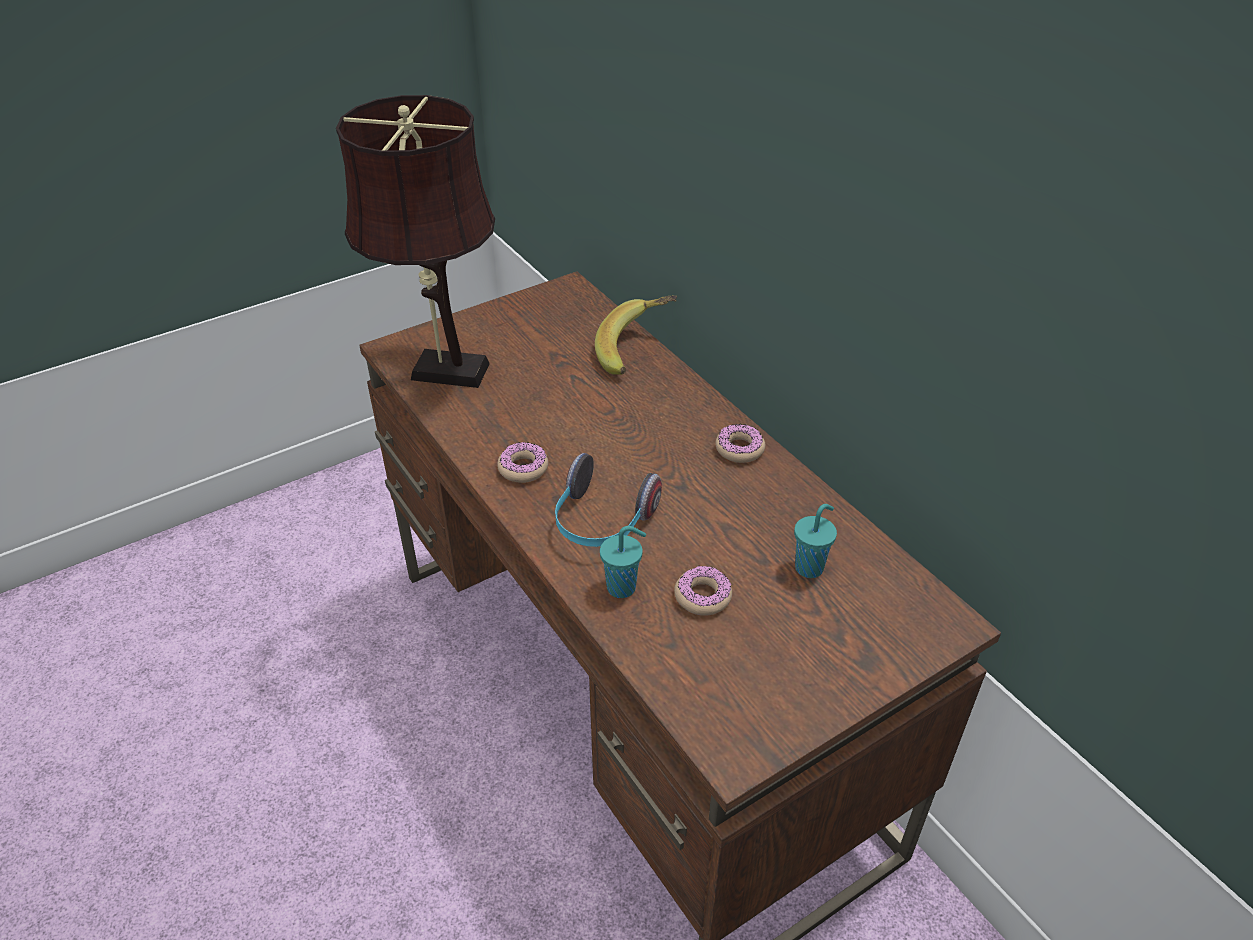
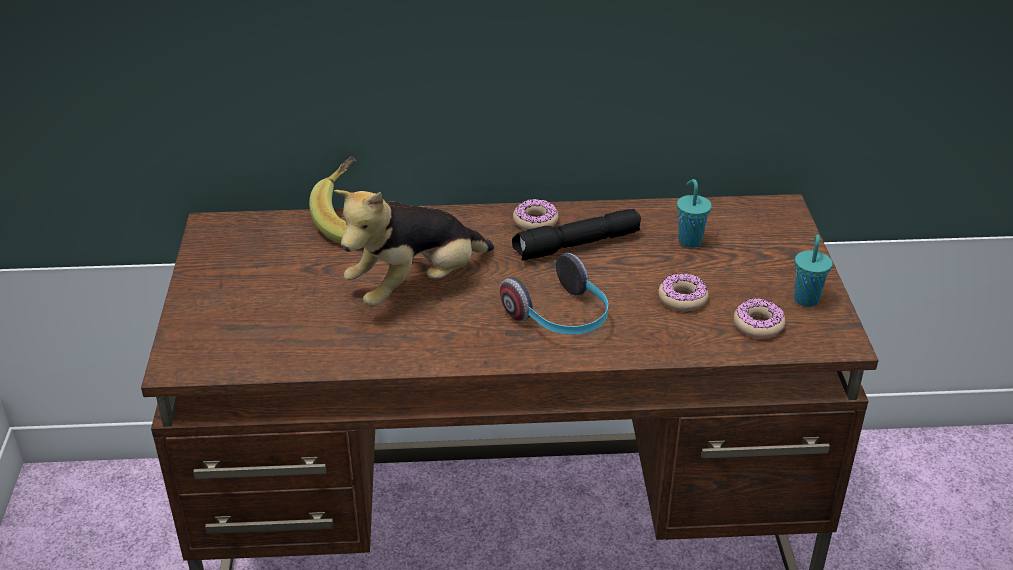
camera: 60 degrees left, 5 degrees down
brown table lamp [336,95,495,388] -> none
donut [497,442,548,483] -> donut moved to [734,298,786,338]
turquoise cup [600,526,646,598] -> turquoise cup moved to [794,235,833,307]
none -> plush toy [334,190,494,307]
none -> black flashlight [512,209,641,260]

